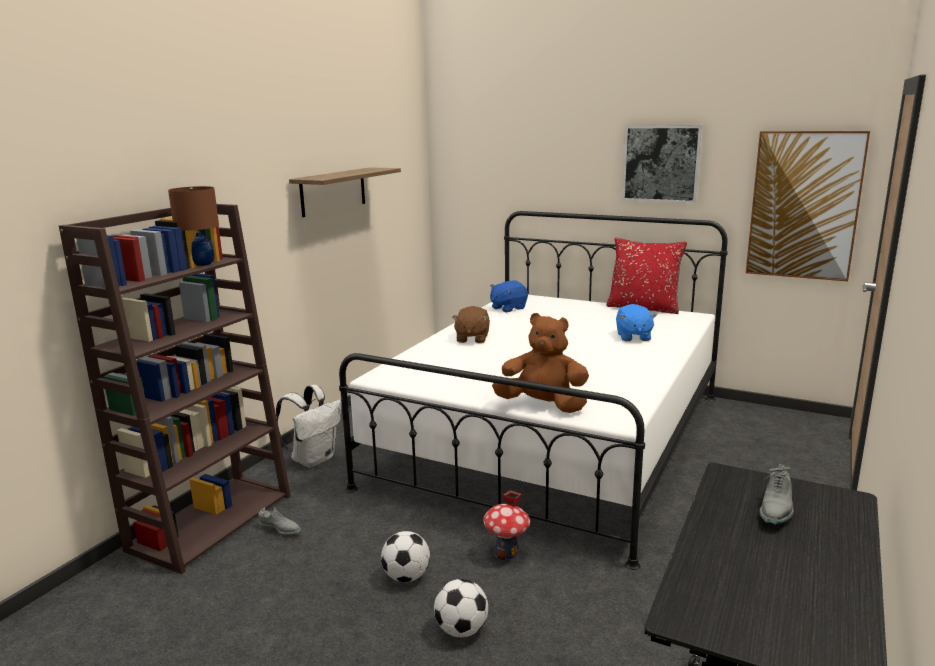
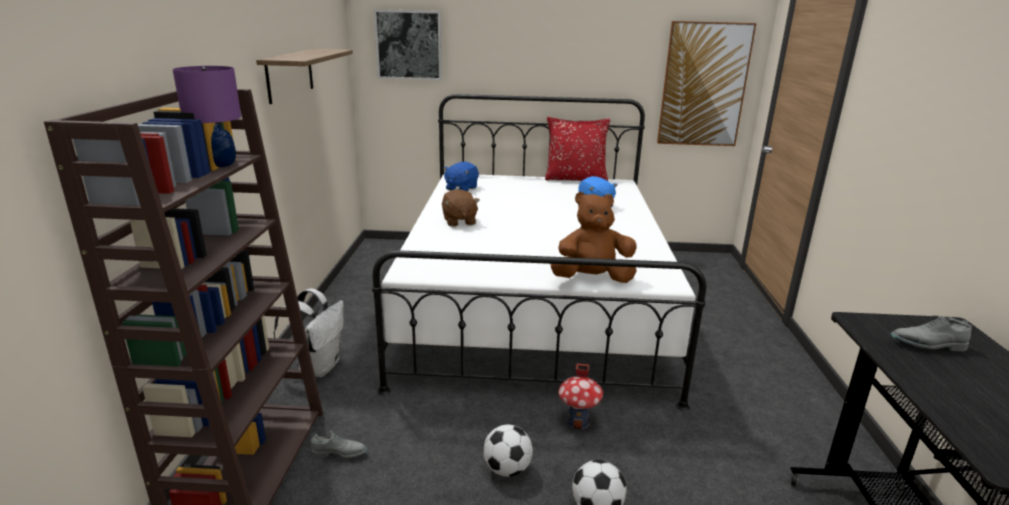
camera: 25 degrees left, 5 degrees up
brown table lamp [168,186,219,266] -> purple table lamp [173,66,241,167]
picture [622,125,703,203] -> picture moved to [374,9,442,81]
grey shoe [759,464,794,525] -> grey shoe turned 90 degrees clockwise [890,315,972,351]

